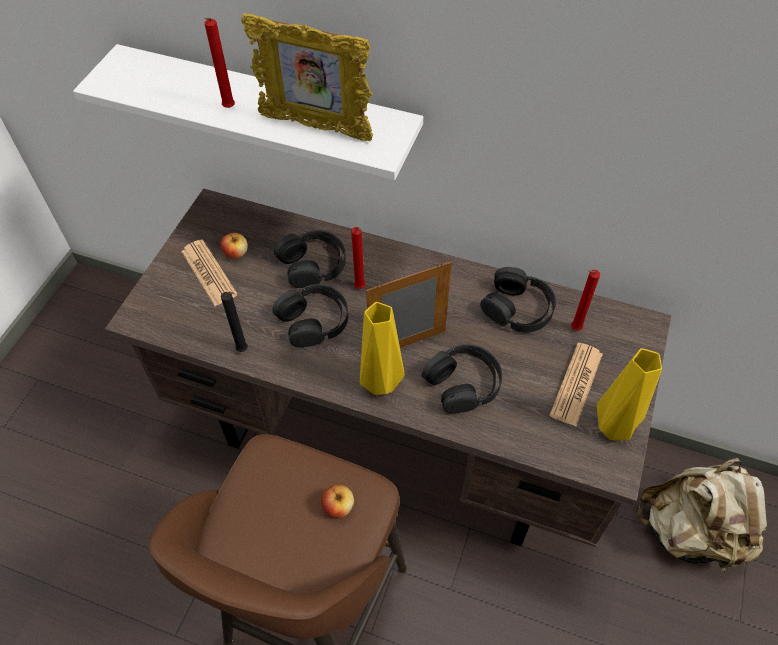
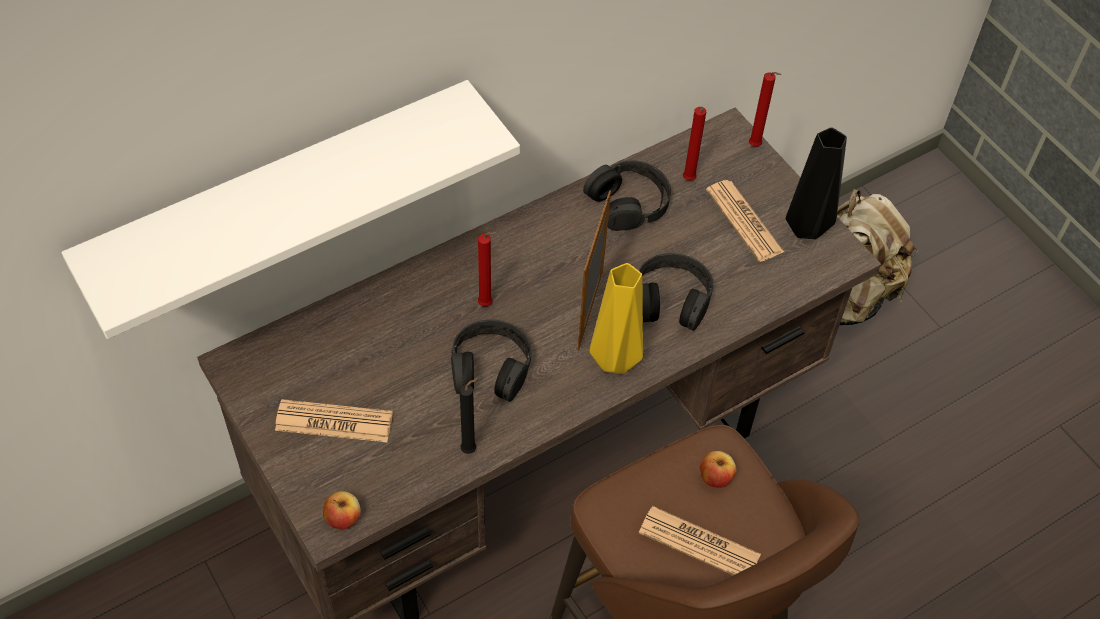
camera: 55 degrees left, 0 degrees up
red candle [204,17,235,108] -> red candle moved to [749,72,781,147]
apple [220,233,248,259] -> apple moved to [323,491,361,530]
picture frame [241,13,373,141] -> none
black headphones [274,230,346,288] -> none
yellow vase [597,348,662,441] -> black vase [786,127,847,239]
none -> newspaper [639,506,761,576]

